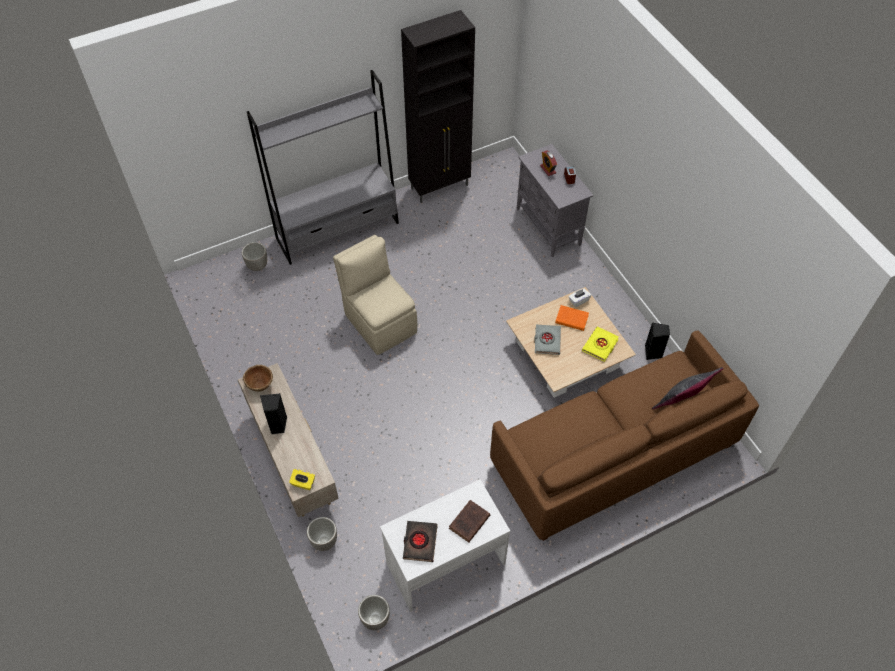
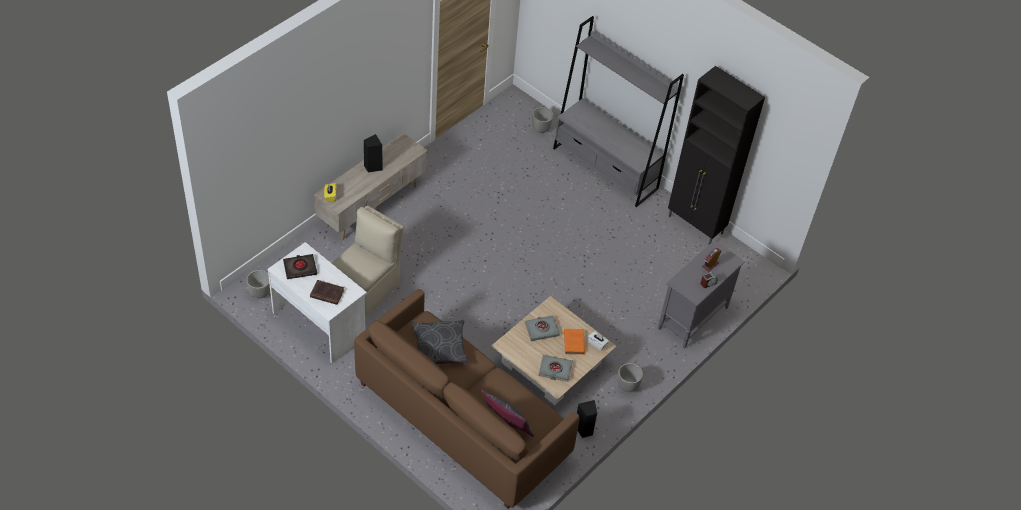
camera: 65 degrees right, 5 degrees down
brown bowl [243,365,273,392] -> none
planter [307,517,337,551] -> planter moved to [617,363,643,392]
beige chair [333,235,417,355] -> beige chair moved to [332,206,404,317]
yellow book [582,326,619,362] -> grey book [539,355,573,382]
none -> grey pillow [412,320,468,364]

